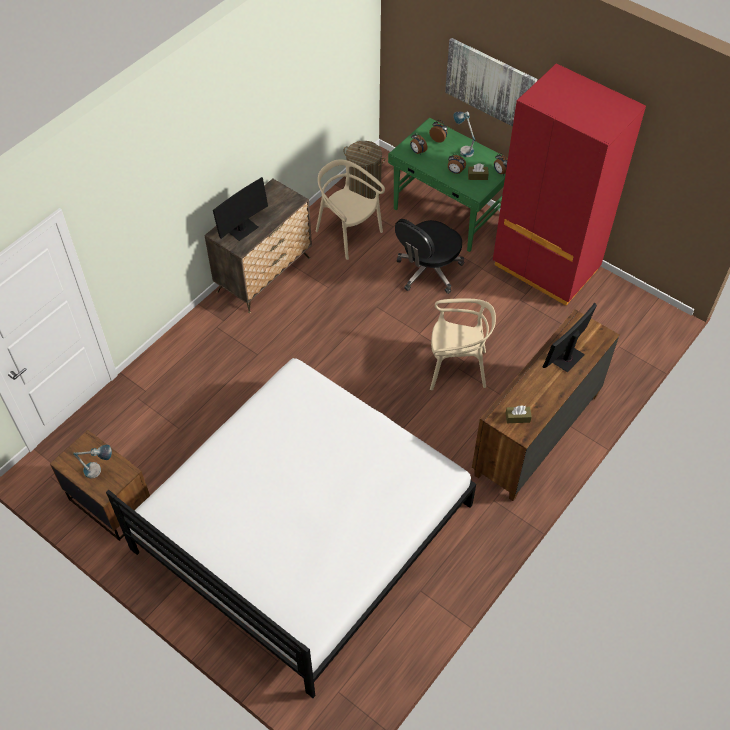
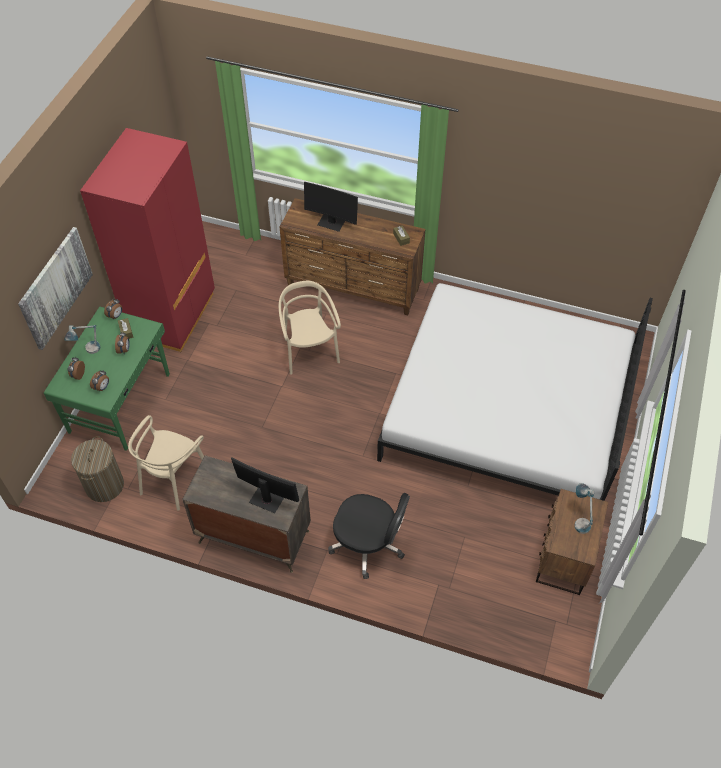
camera: 110 degrees left, 0 degrees up
black office chair [395,219,464,294] -> black office chair moved to [328,493,410,579]

